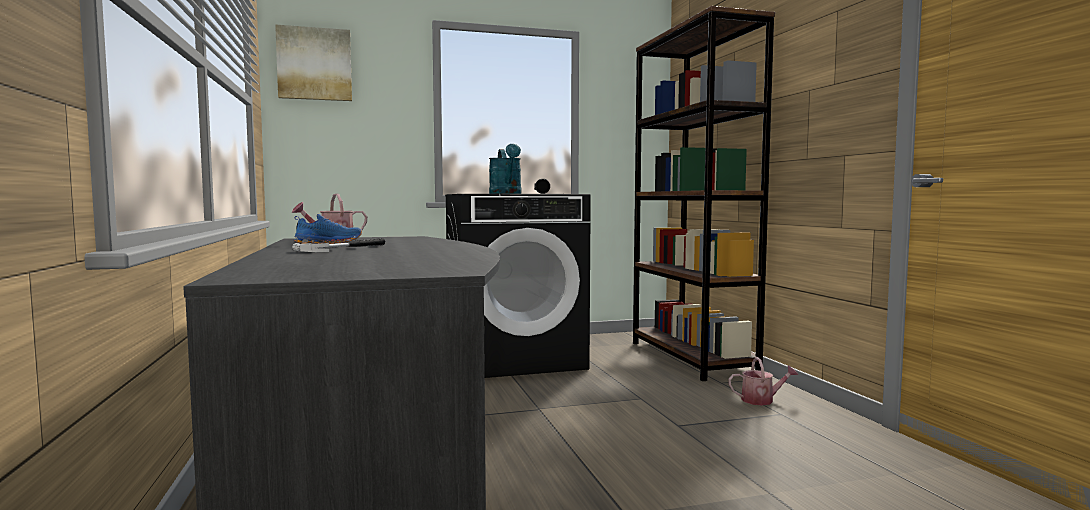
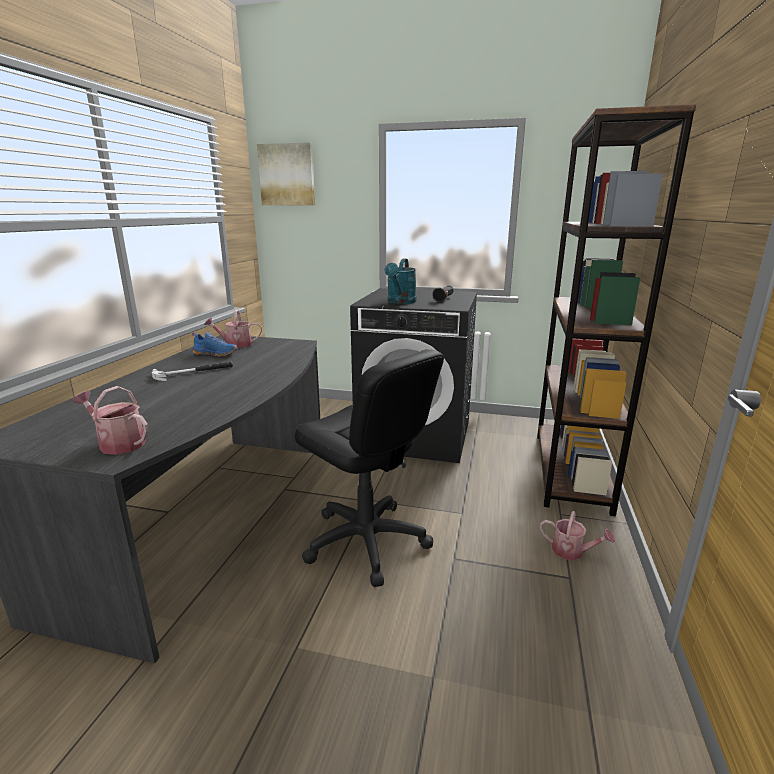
camera: 30 degrees right, 15 degrees up
none -> watering can [72,386,149,455]
none -> black office chair [295,349,444,587]

